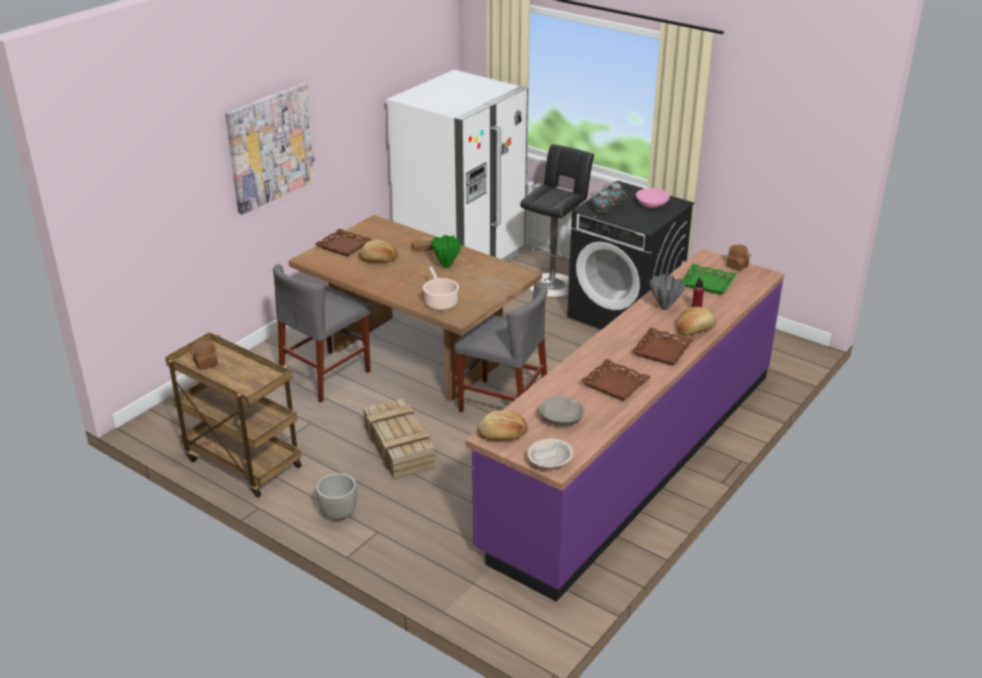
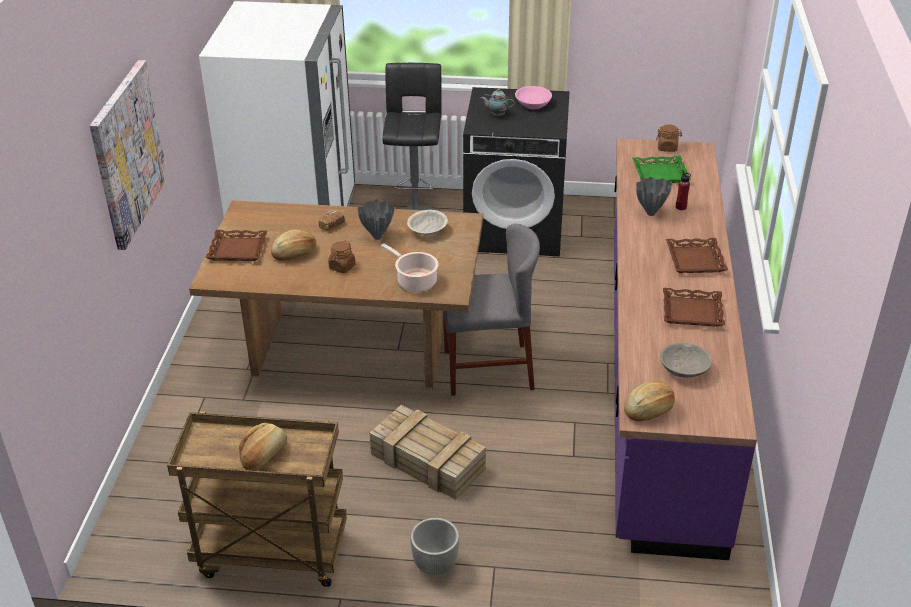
camera: 30 degrees left, 5 degrees up
brown jar [190,340,218,370] -> brown jar moved to [328,240,355,273]
grey chair [273,264,371,403] -> none
green vase [431,235,462,268] -> grey vase [357,199,395,240]
beige bowl [527,439,573,469] -> beige bowl moved to [407,210,448,236]
teapot [590,189,614,214] -> none
bread [677,307,716,336] -> bread moved to [239,423,287,471]

